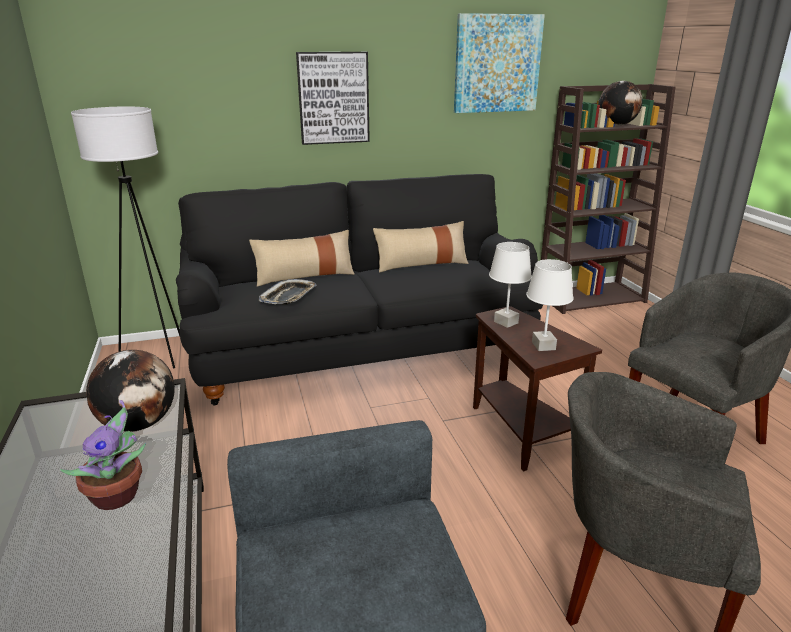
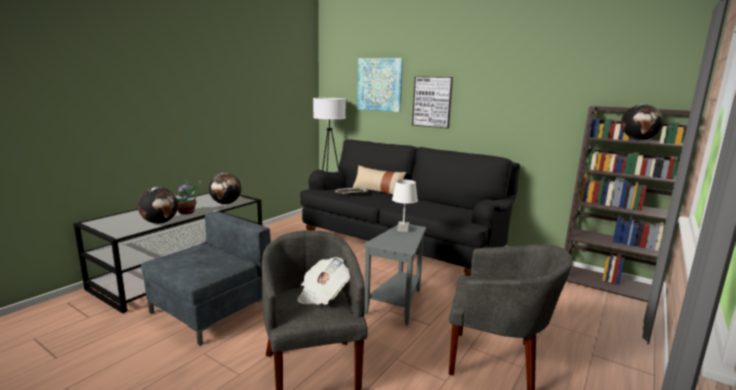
camera: 50 degrees right, 10 degrees down
beige pillow [373,221,469,273] -> none
picture [454,13,545,113] -> picture moved to [357,58,403,112]
brown side table [473,306,602,471] -> grey side table [363,224,426,326]
white table lamp [526,259,574,351] -> none
none -> globe [138,187,178,224]
none -> newspaper [297,257,350,305]

